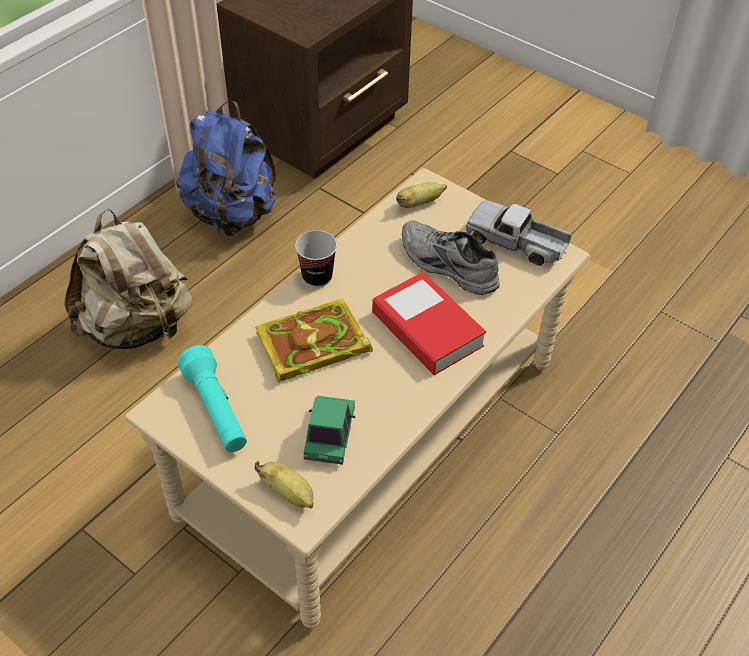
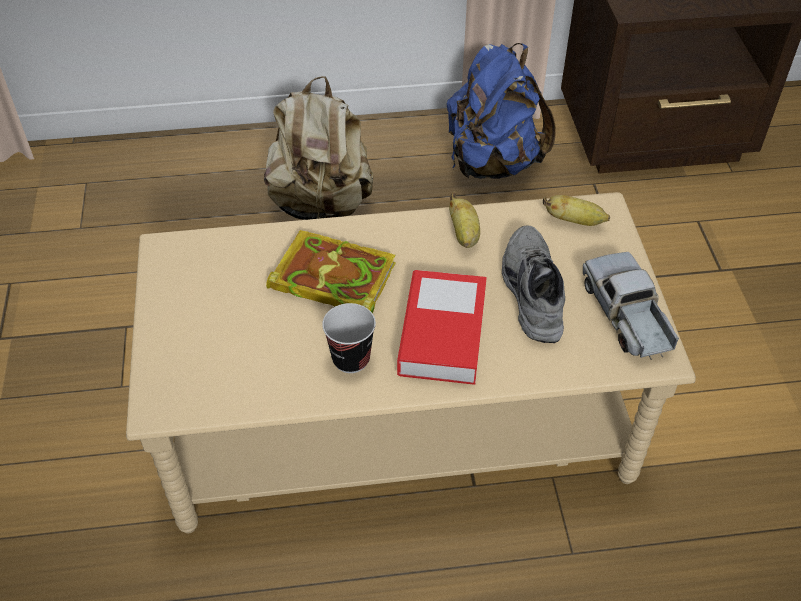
camera: 45 degrees right, 0 degrees up
turquoise flashlight [177,345,247,452] -> none
banana [254,461,314,508] -> banana moved to [449,192,480,248]
cup [295,230,337,287] -> cup moved to [322,303,376,373]
toy car [304,396,355,465] -> none

